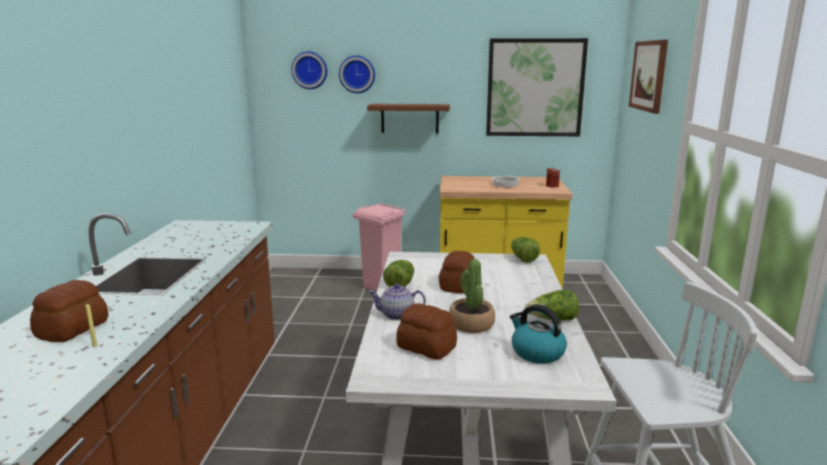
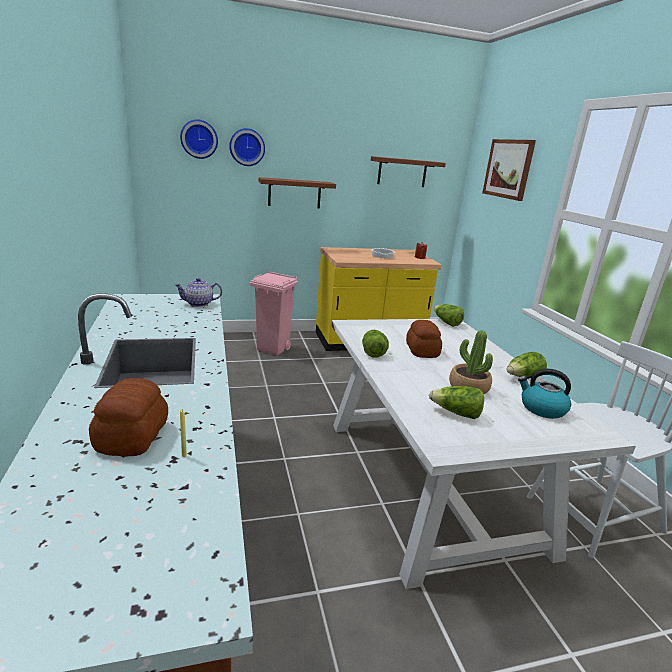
camera: 20 degrees left, 5 degrees up
teapot [369,284,426,320] -> teapot moved to [174,278,222,307]
bread [396,303,457,360] -> lettuce [429,386,484,419]
picture [486,38,588,136] -> brown shelf [371,156,446,187]

